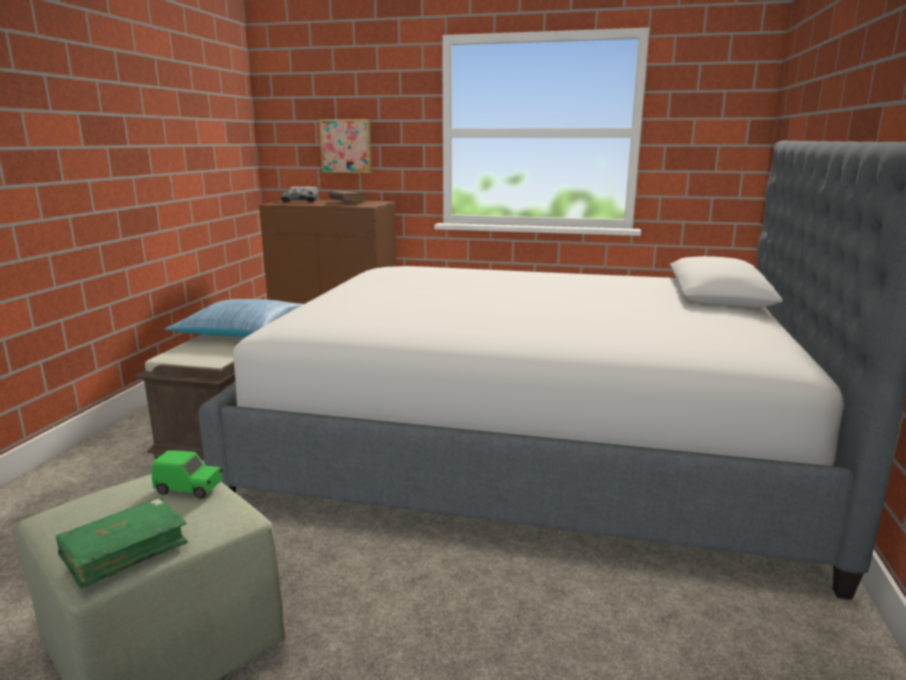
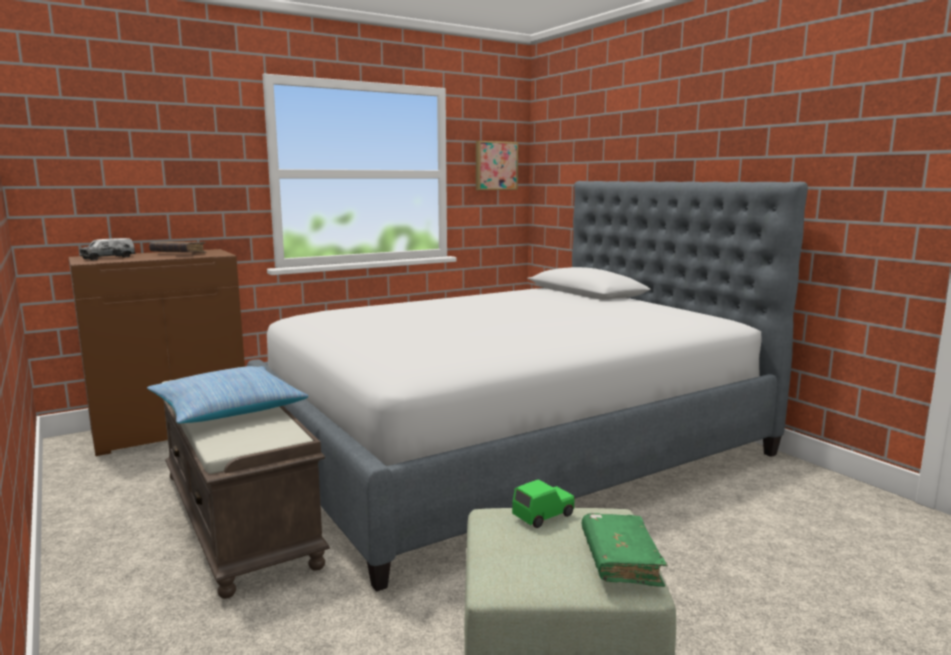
camera: 45 degrees left, 5 degrees down
picture [319,119,372,174] -> picture moved to [476,141,518,190]

